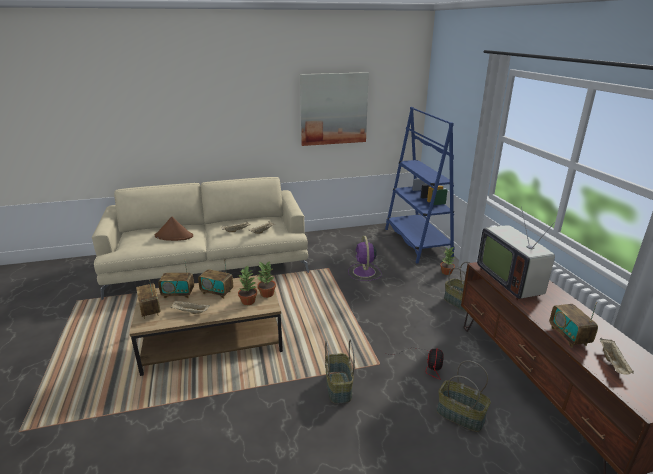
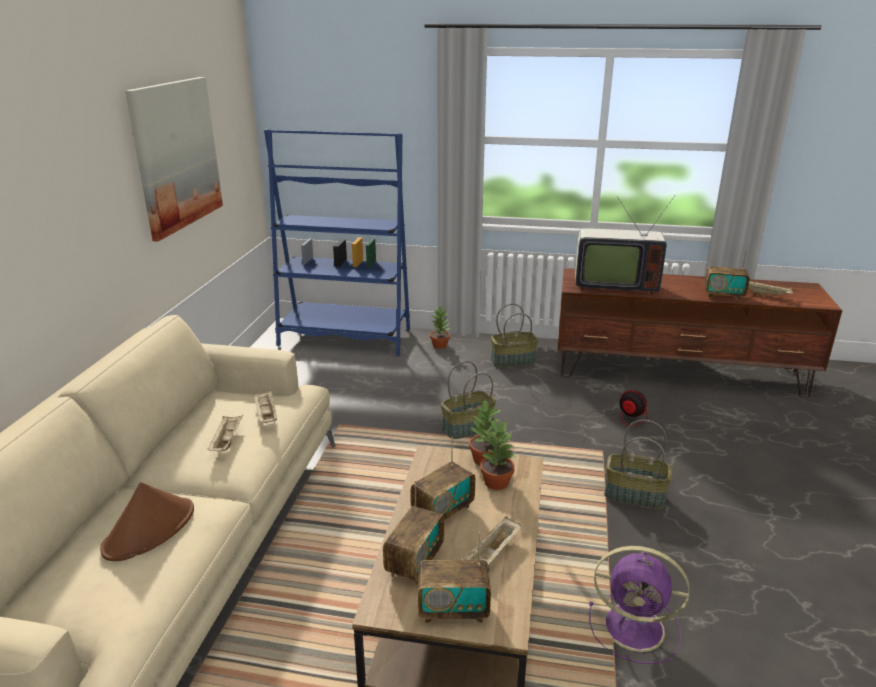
camera: 65 degrees left, 0 degrees up
purple fan [348,236,382,281] -> purple fan moved to [589,546,690,664]
basket [437,360,491,432] -> basket moved to [441,361,496,439]

